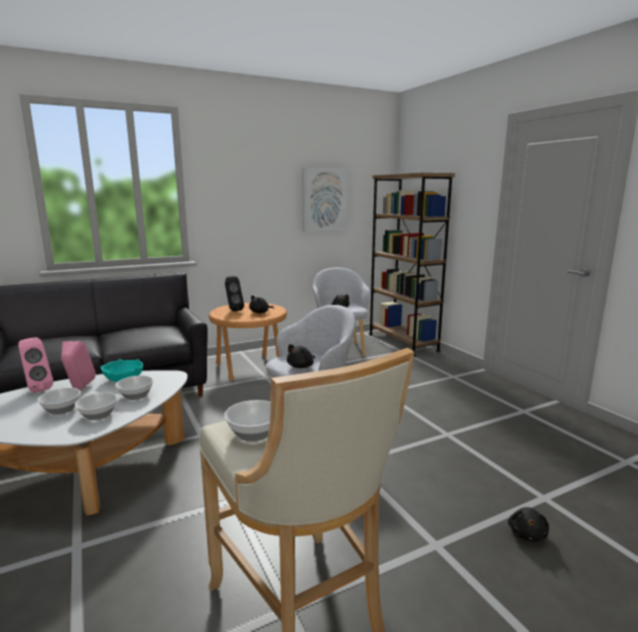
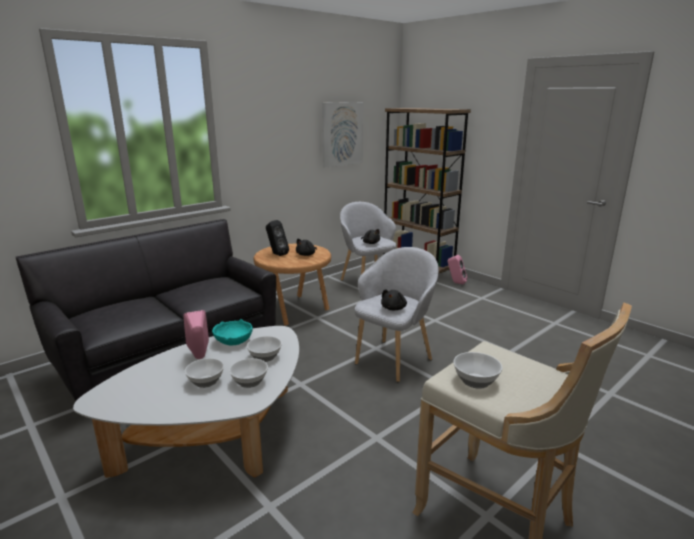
camera: 15 degrees left, 5 degrees up
pink speaker [18,337,53,393] -> pink speaker moved to [448,255,467,285]
black plush toy [508,507,549,541] -> none

